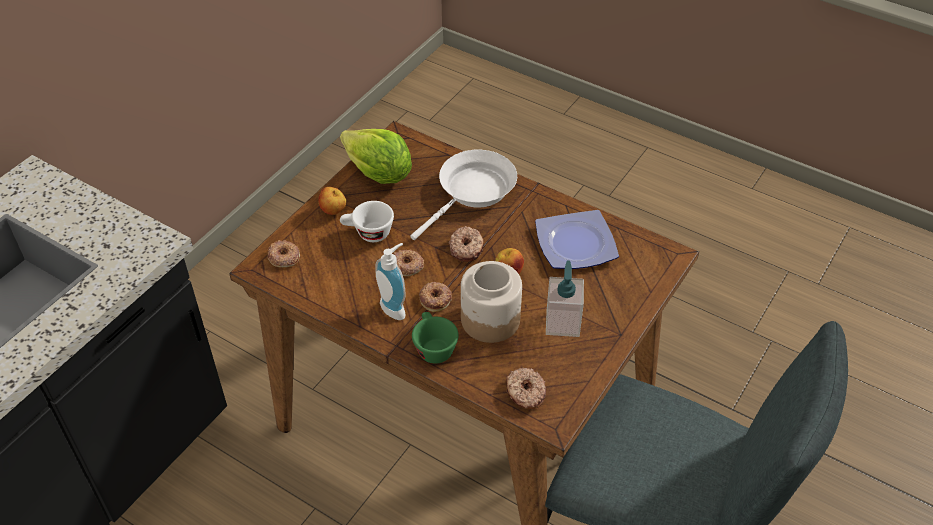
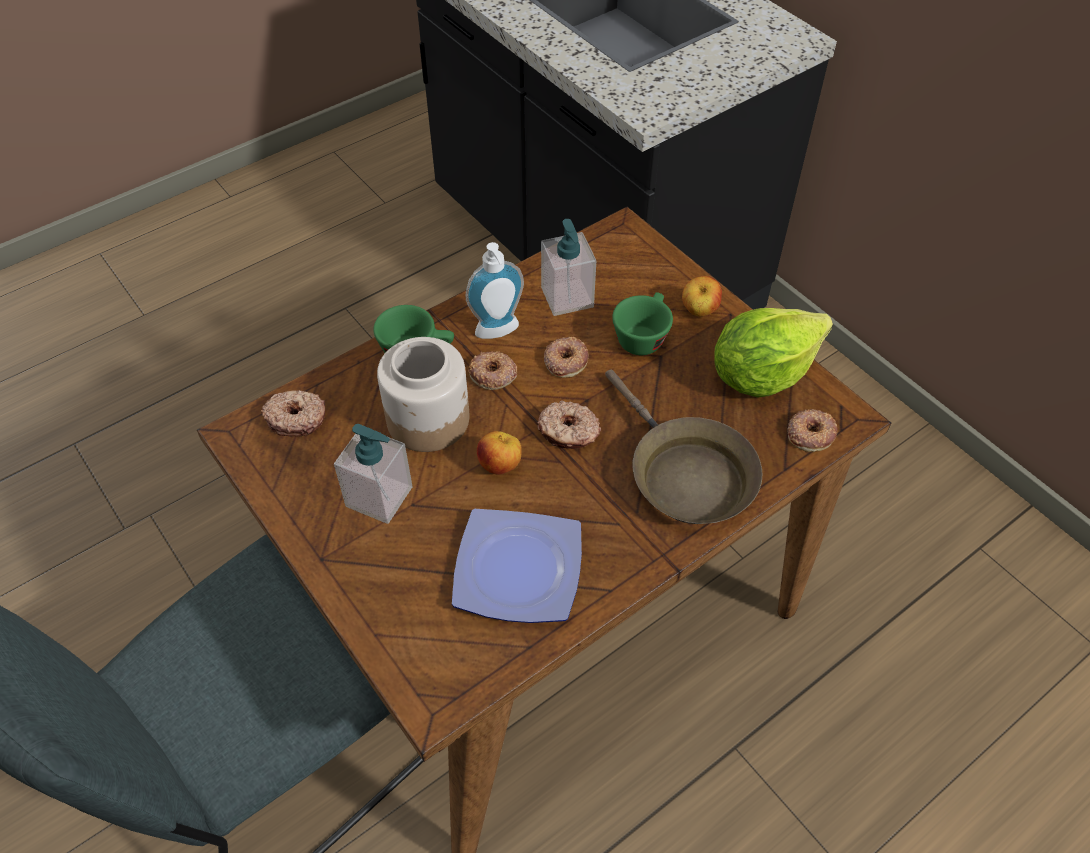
camera: 110 degrees right, 5 degrees up
donut [268,240,300,268] -> donut moved to [787,409,838,452]
white cup [340,201,394,242] -> green cup [612,292,673,355]
white frying pan [411,150,517,240] -> brown frying pan [605,370,762,524]
none -> soap dispenser [541,219,596,316]

